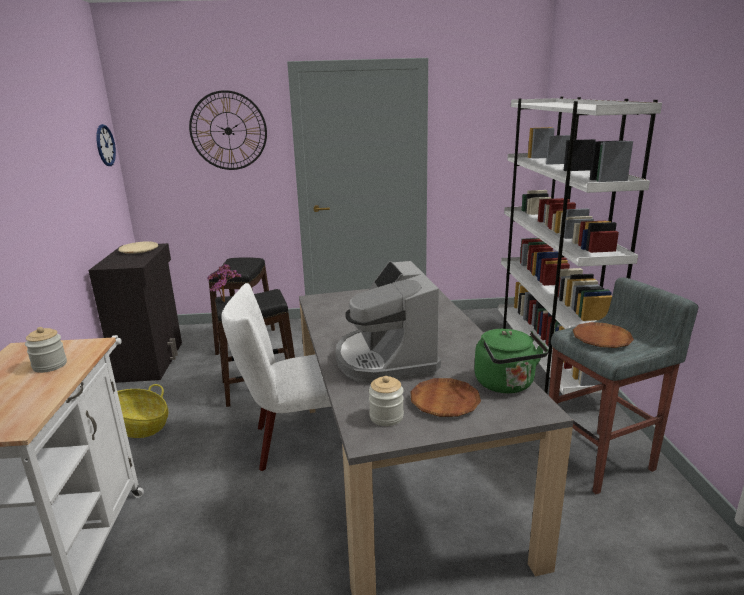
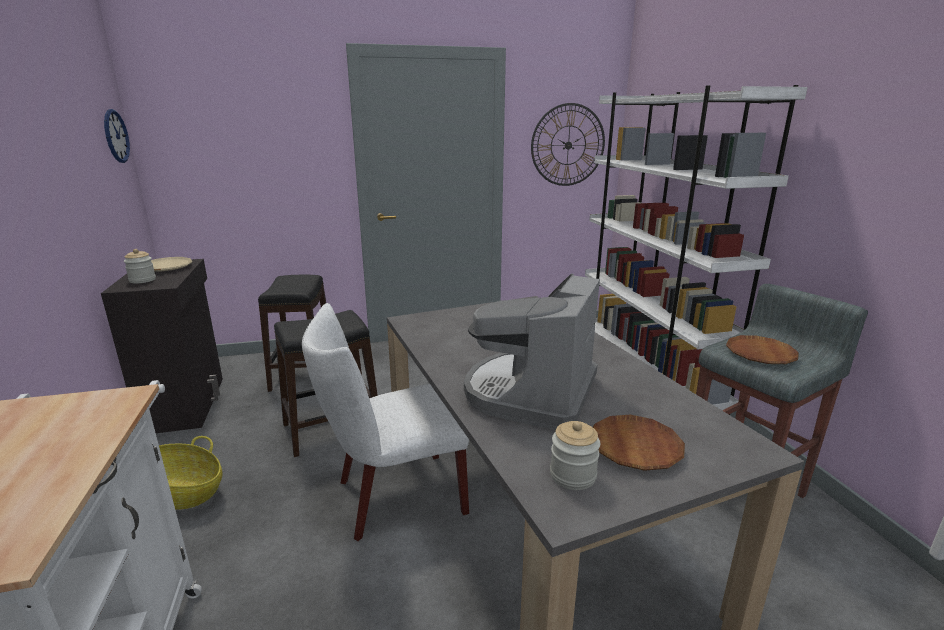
camera: 10 degrees left, 0 degrees up
jar [25,327,67,373] -> jar moved to [124,249,156,284]
wall clock [189,90,267,170] -> wall clock moved to [531,103,605,186]
potted plant [207,264,241,302] -> none
coffee machine [335,261,441,383] -> coffee machine turned 45 degrees clockwise [464,274,600,430]
green kettle [474,329,549,393] -> none

